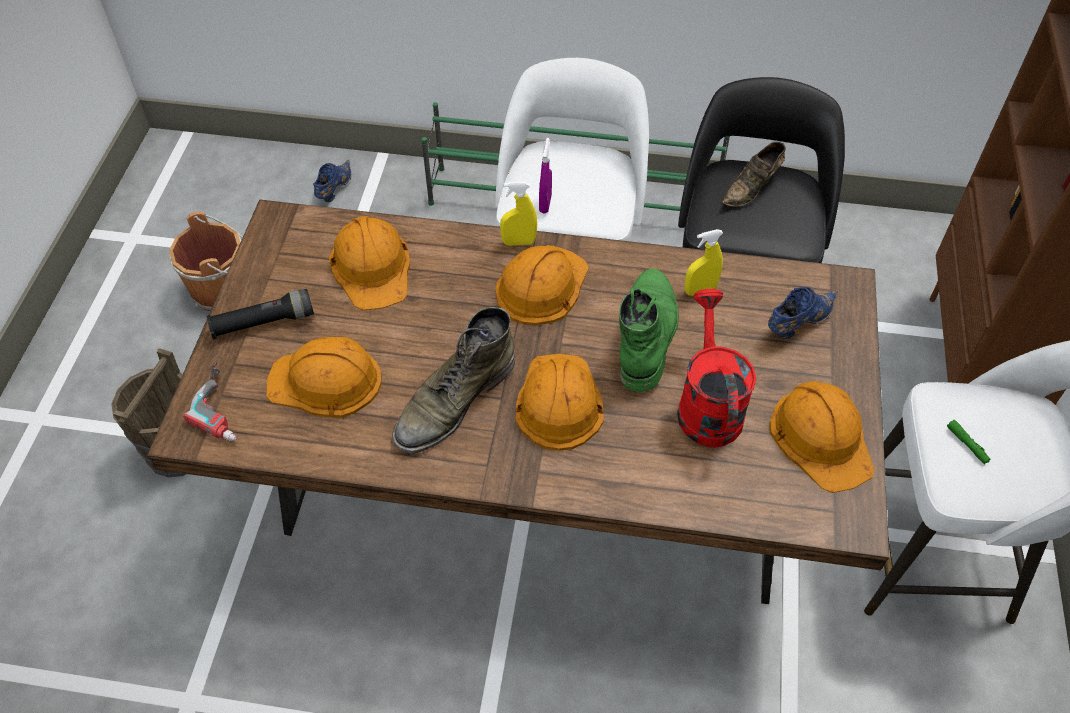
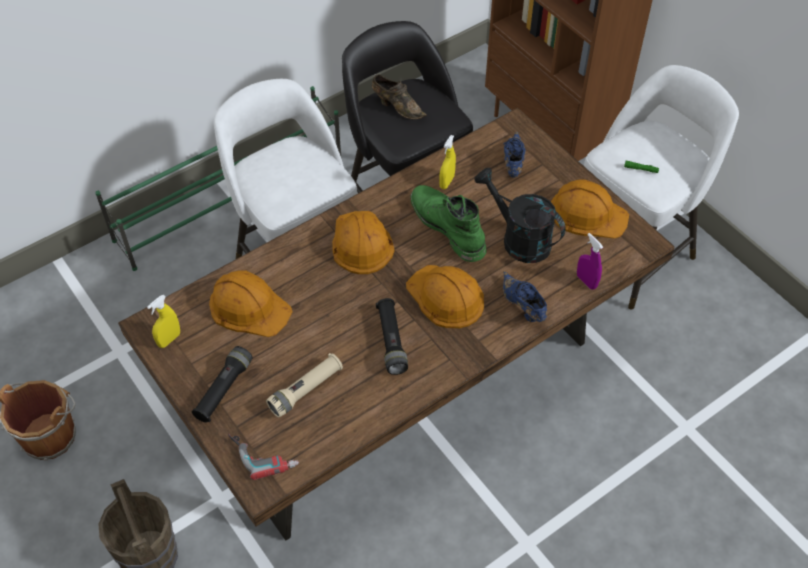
camera: 45 degrees left, 0 degrees up
orange hard hat [267,337,382,418] -> beige flashlight [266,353,343,418]
blue shoe [313,160,351,202] -> blue shoe moved to [503,271,547,322]
green boot [392,307,515,454] -> black flashlight [376,298,408,375]
yellow spray bottle [500,182,537,246] -> yellow spray bottle moved to [147,295,180,348]
purple spray bottle [539,138,552,213] -> purple spray bottle moved to [577,233,603,290]
red watering can [677,289,756,447] -> black watering can [474,168,566,263]
brown shoe [722,142,786,207] -> brown shoe turned 60 degrees counterclockwise [372,74,427,119]

